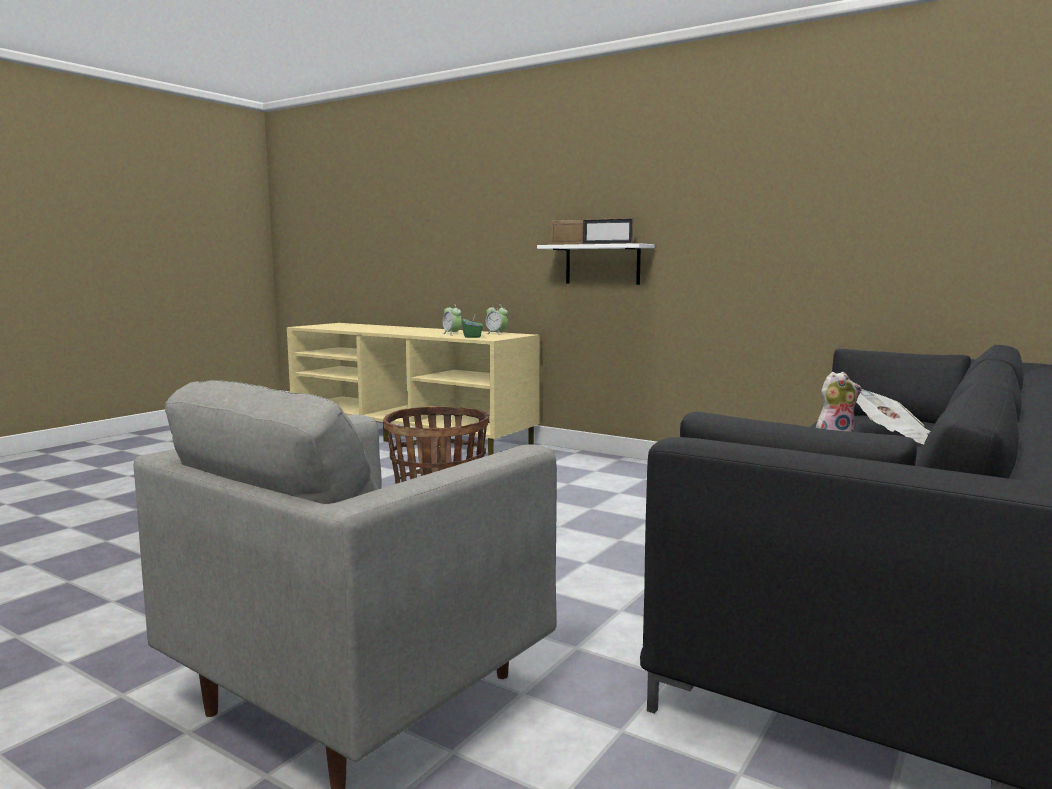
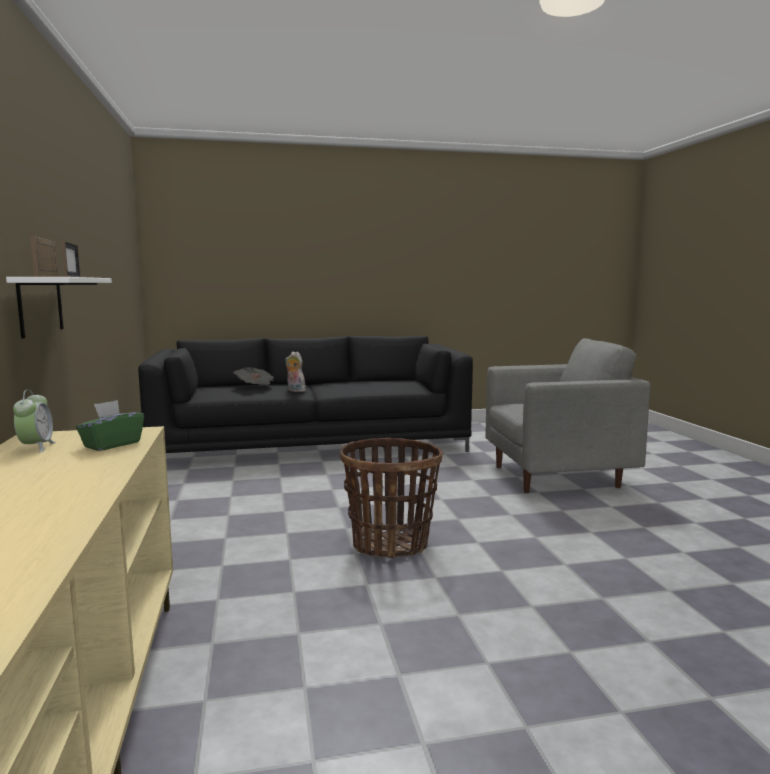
camera: 135 degrees left, 0 degrees up
alarm clock [443,304,462,335] -> none

